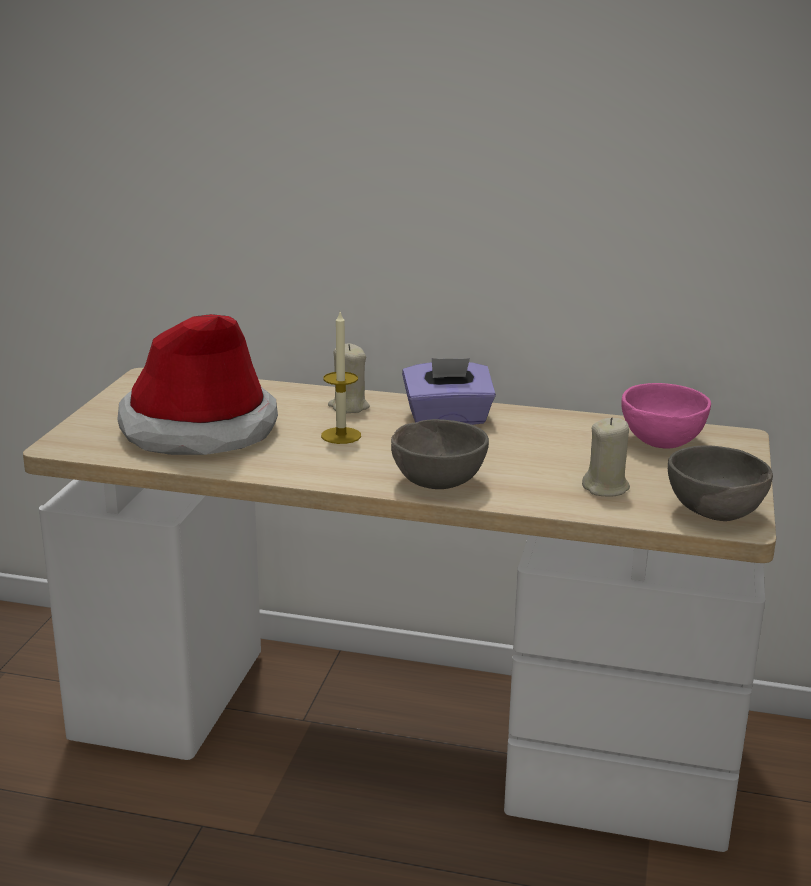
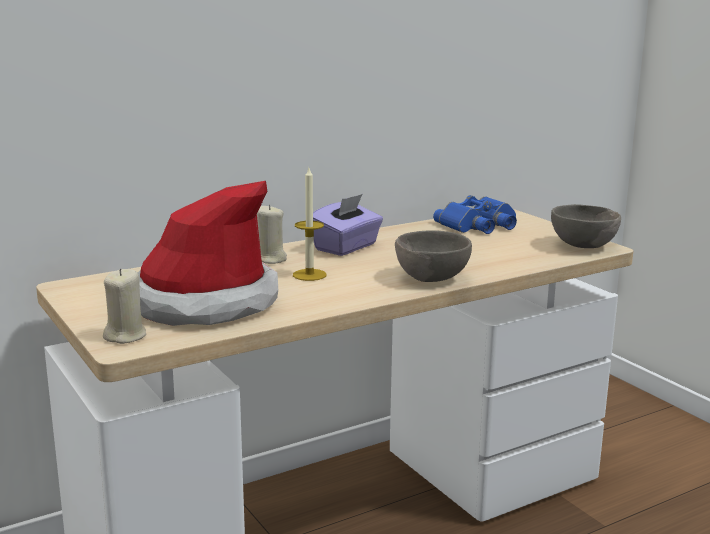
camera: 45 degrees left, 5 degrees down
beige candle [582,417,630,497] -> beige candle moved to [103,269,146,344]
pink bowl [622,383,711,449] -> blue binoculars [433,195,517,234]

